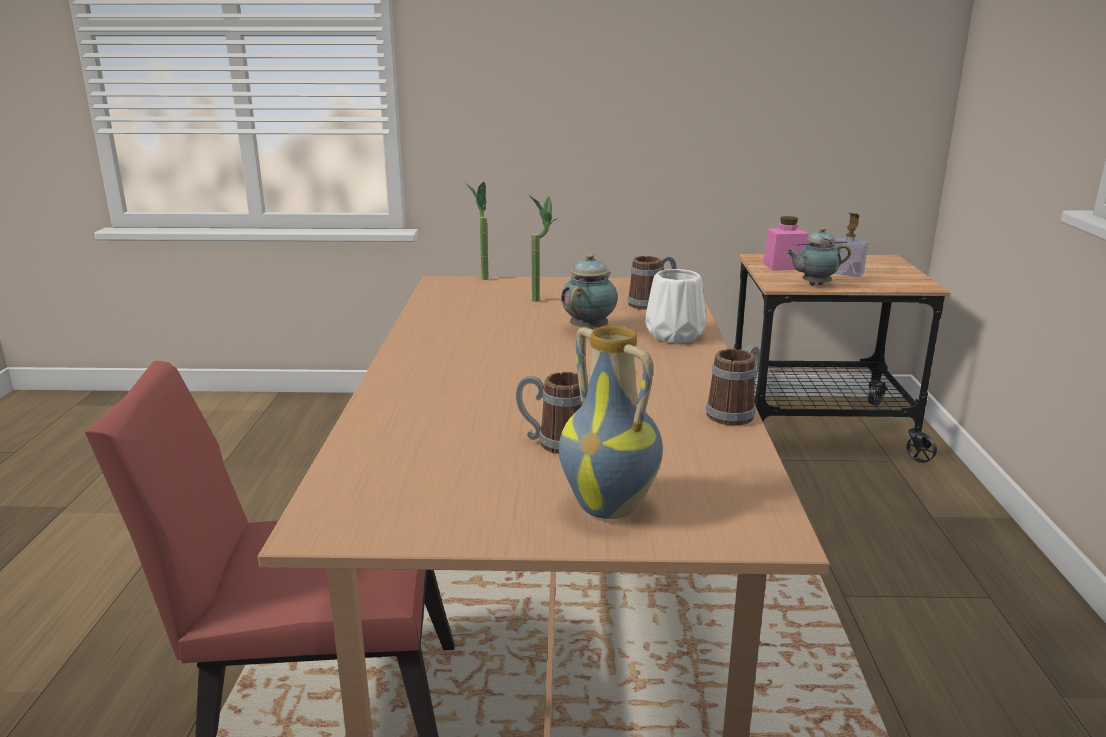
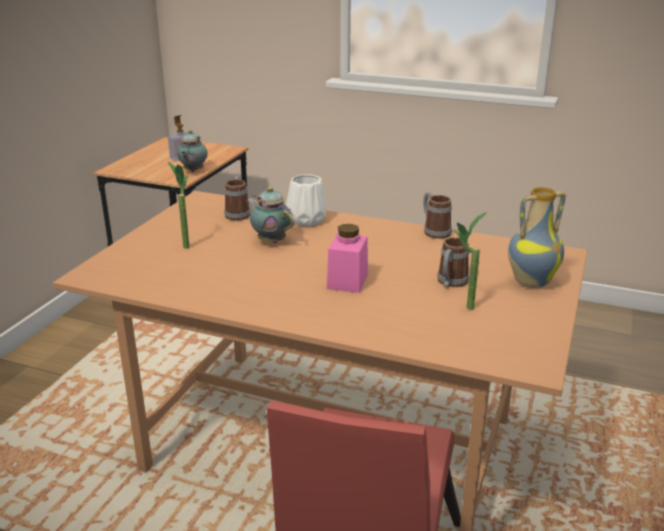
camera: 70 degrees left, 5 degrees up
potted plant [466,181,489,280] -> potted plant moved to [454,212,487,310]
pink jar [763,216,808,271] -> pink jar moved to [327,224,368,293]

